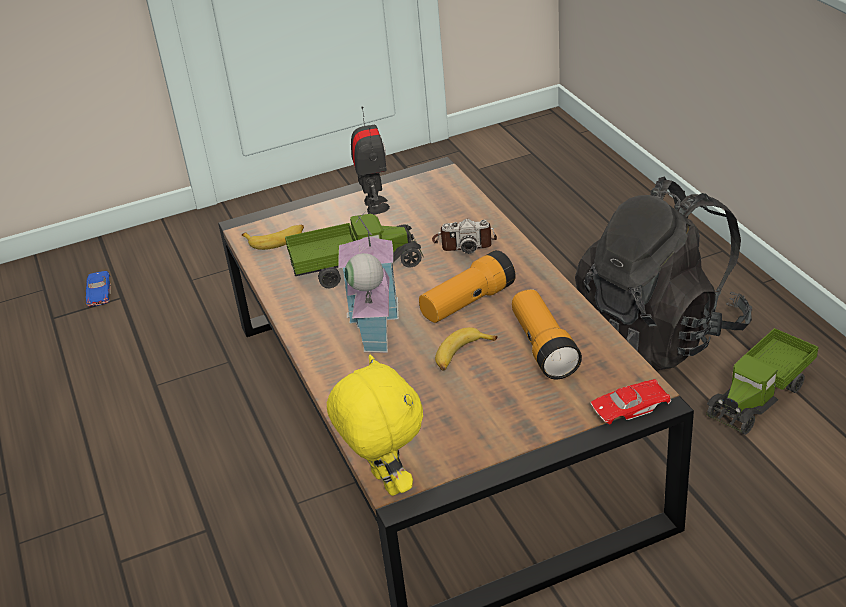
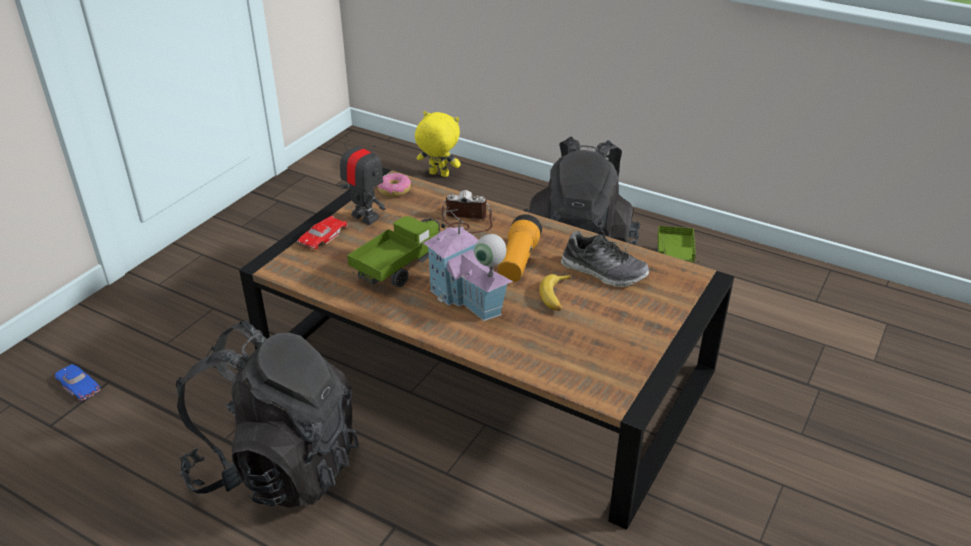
camera: 40 degrees left, 0 degrees up
banana [242,225,304,250] -> none
yellow plush toy [327,355,423,496] -> yellow plush toy moved to [415,111,461,177]
camera [432,219,497,254] -> camera turned 135 degrees counterclockwise [442,190,493,233]
flashlight [512,289,582,379] -> shoe [561,231,649,287]
red toy car [591,379,671,425] -> red toy car moved to [297,216,347,249]
none -> black backpack [176,321,359,508]
none -> donut [377,173,411,197]

